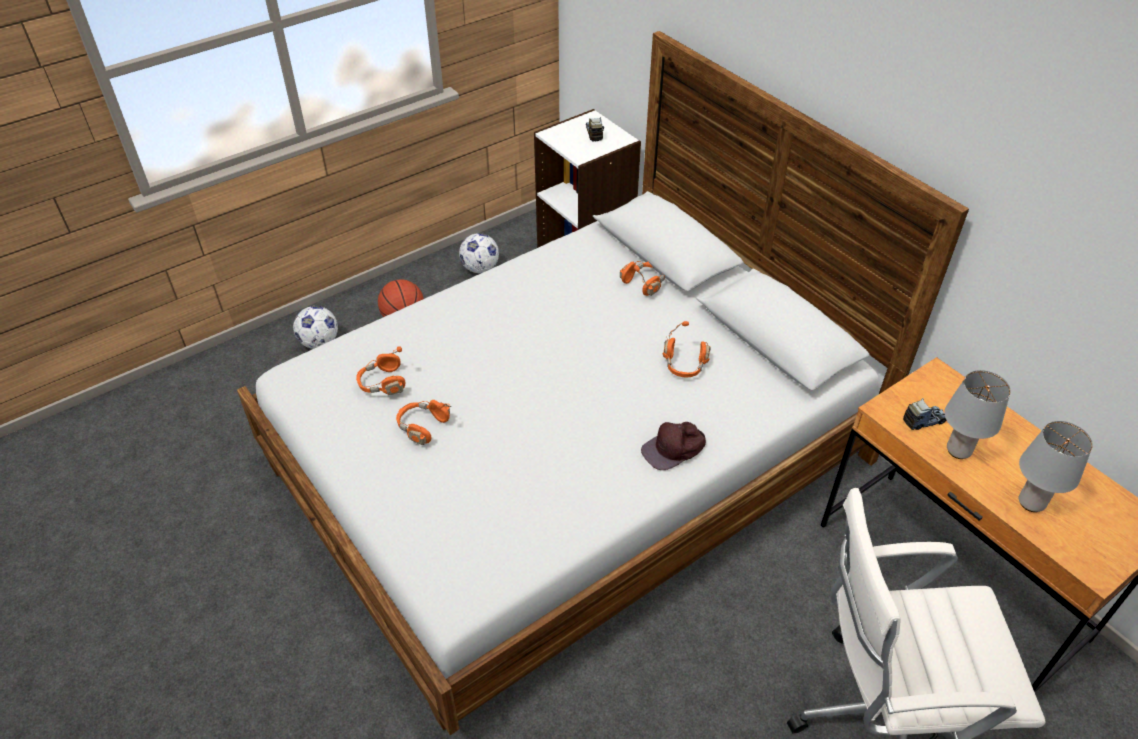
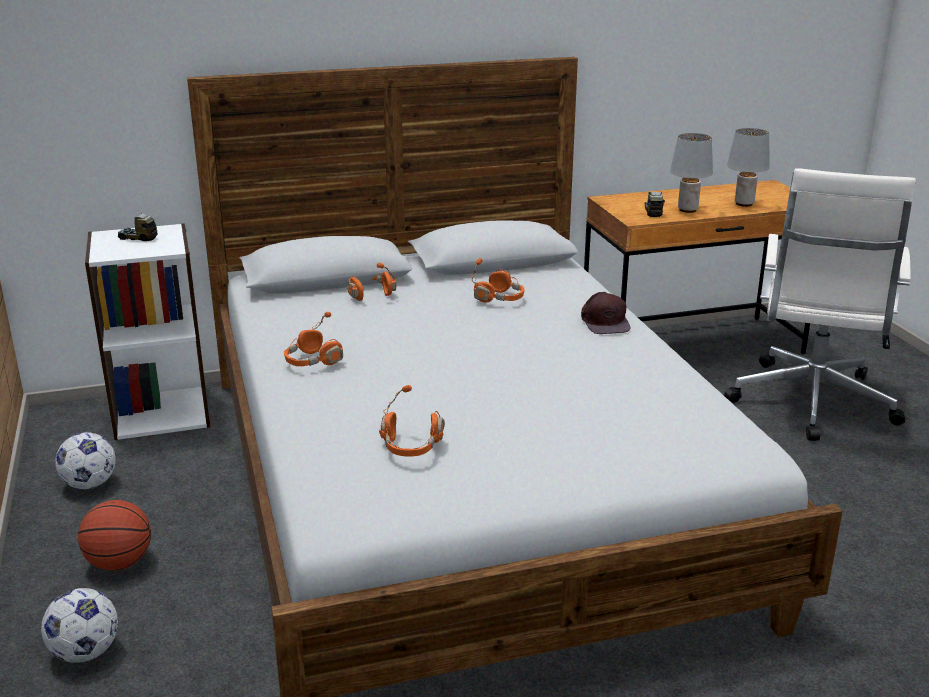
camera: 70 degrees left, 20 degrees down
orange headphones [396,400,451,445] -> orange headphones moved to [284,312,343,366]

